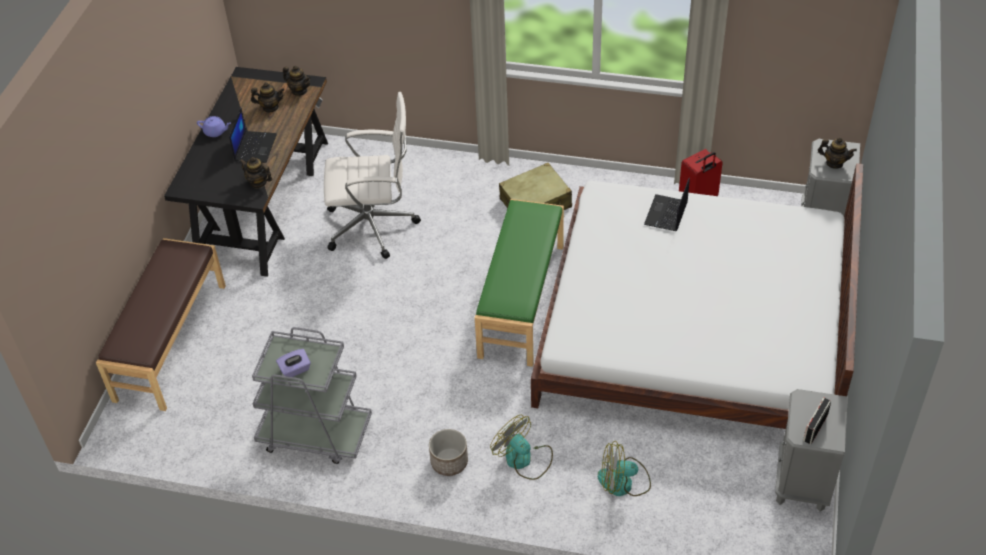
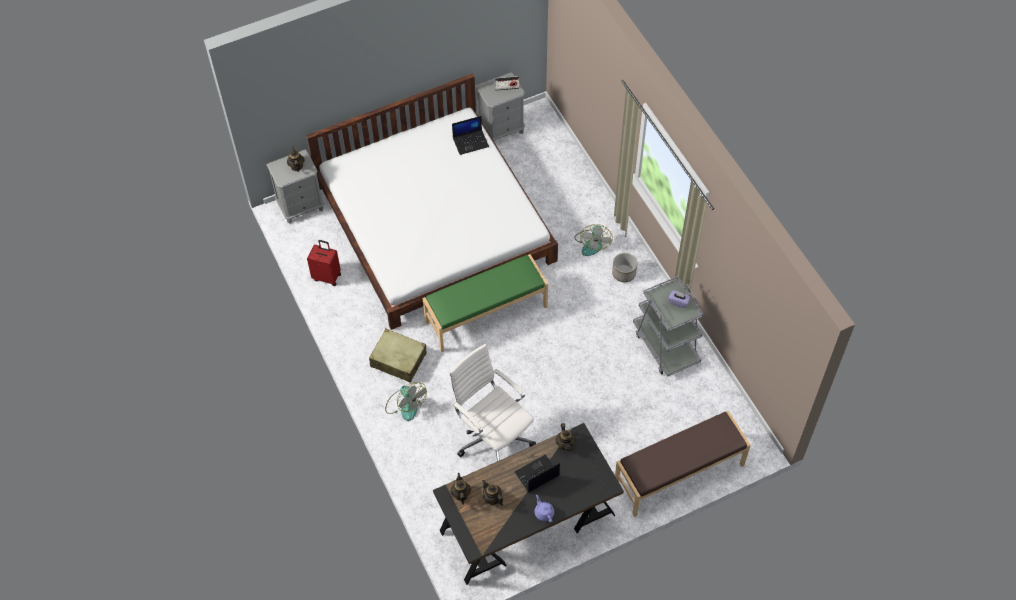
camera: 130 degrees left, 10 degrees up
fan [598,441,651,496] -> fan moved to [385,382,427,421]
laptop [644,178,690,231] -> laptop moved to [452,116,489,155]

